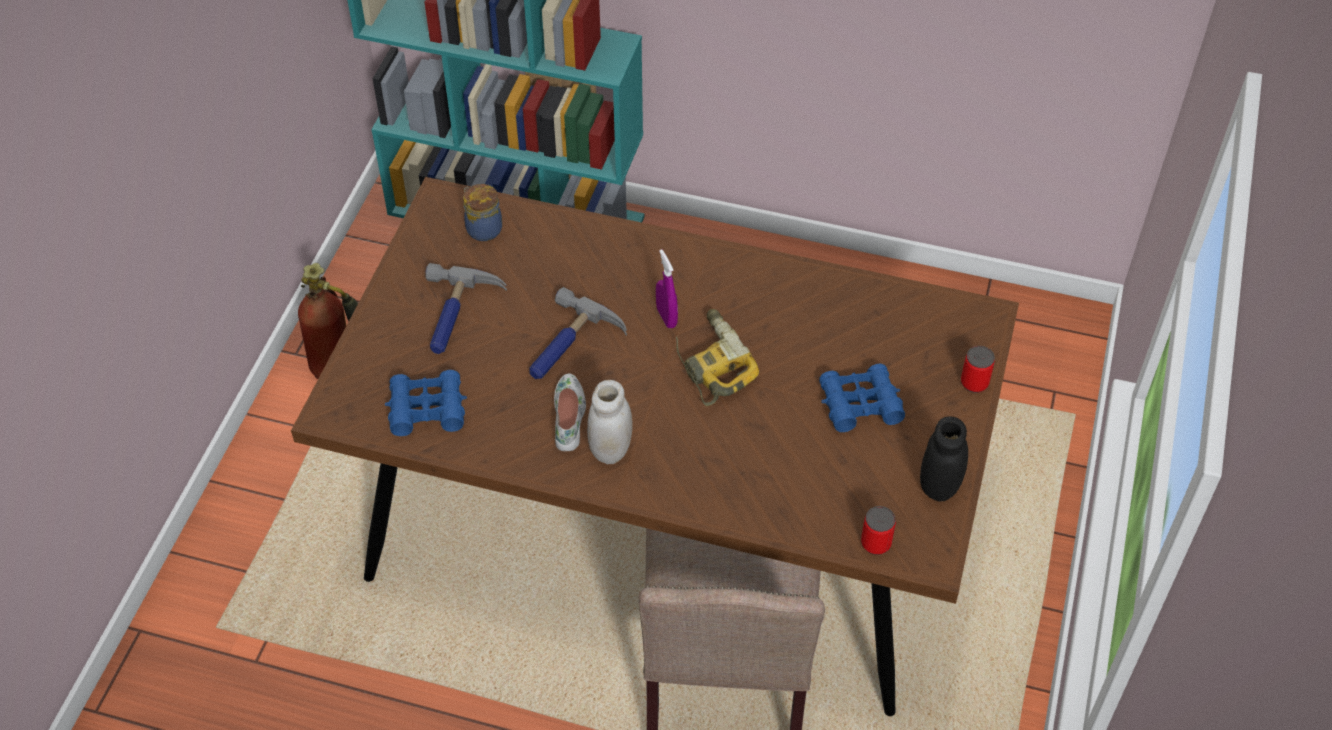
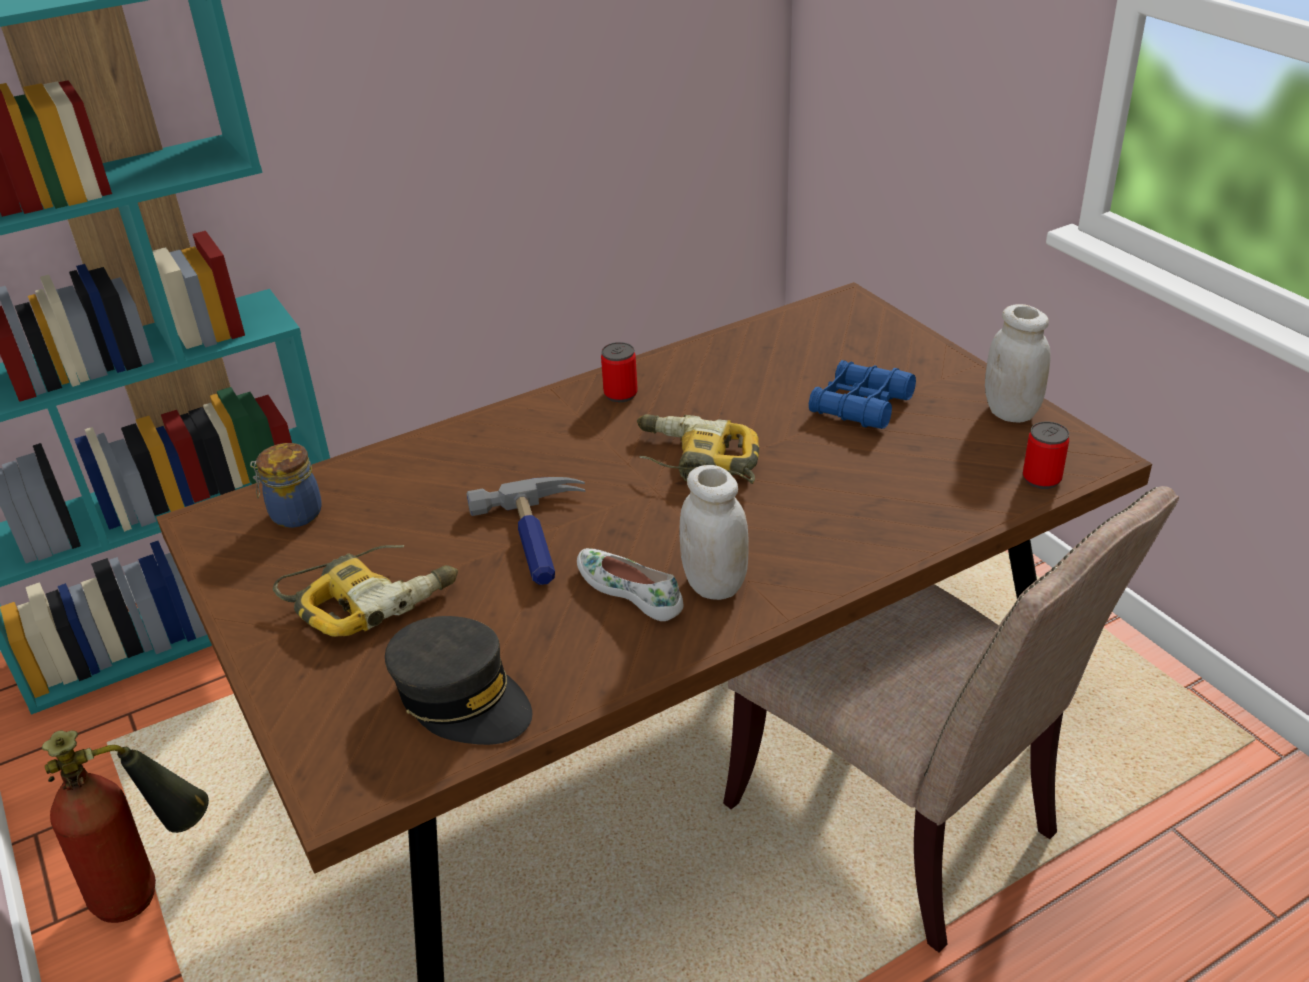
camera: 45 degrees left, 15 degrees down
blue binoculars [385,370,467,436] -> grey cap [385,616,532,745]
hammer [425,263,507,354] -> power drill [273,545,458,637]
purple spray bottle [656,249,678,328] -> none
black jar [920,416,968,502] -> white jar [985,304,1051,423]
can [961,346,995,393] -> can moved to [601,342,638,402]

